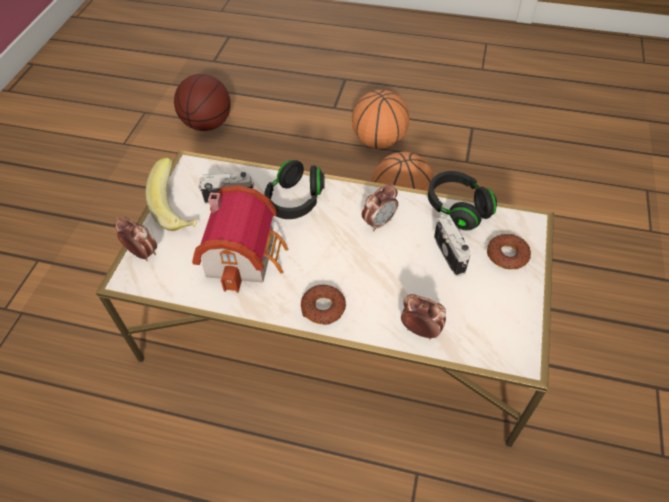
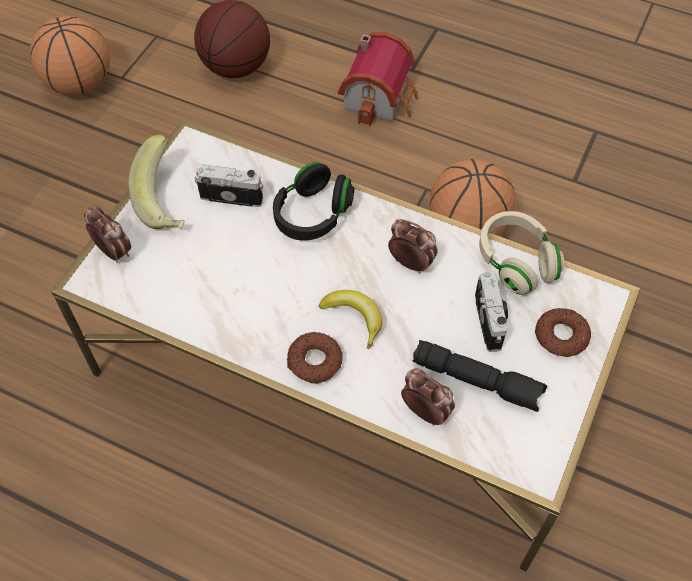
camera: 10 degrees right, 5 degrees up
toy house [192,185,288,293] -> toy house moved to [338,32,419,127]
basketball [352,90,409,149] -> basketball moved to [30,16,110,95]
alarm clock [362,184,398,232] -> alarm clock turned 120 degrees counterclockwise [388,219,438,274]
black headphones [428,171,497,231] -> beige headphones [479,211,564,295]
none -> banana [319,290,382,349]
none -> black flashlight [413,340,547,412]

